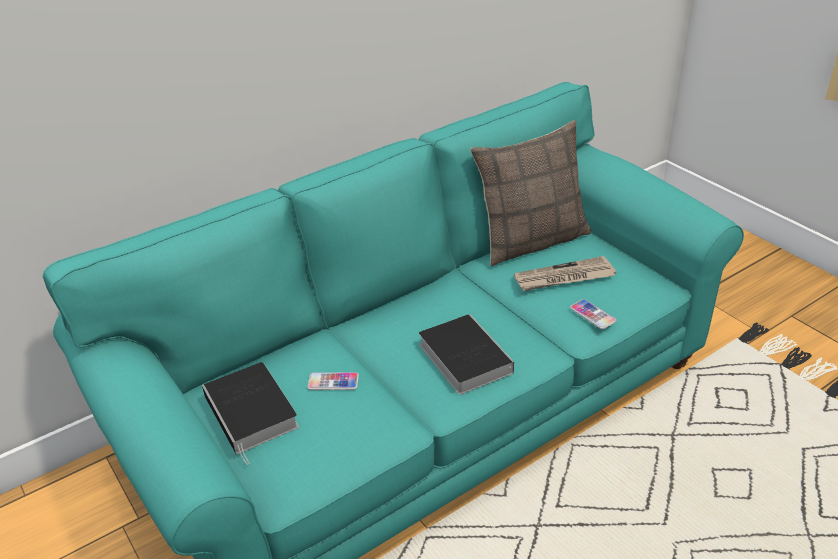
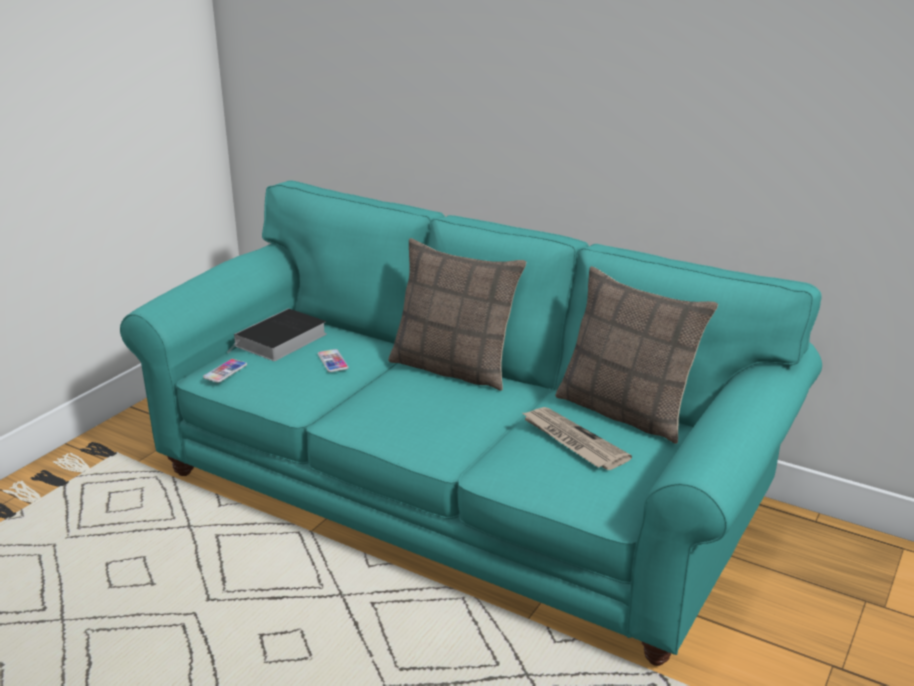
camera: 65 degrees right, 10 degrees down
book [419,314,514,395] -> none
phone [570,299,616,329] -> phone moved to [203,359,247,383]
none -> pillow [388,238,526,391]

